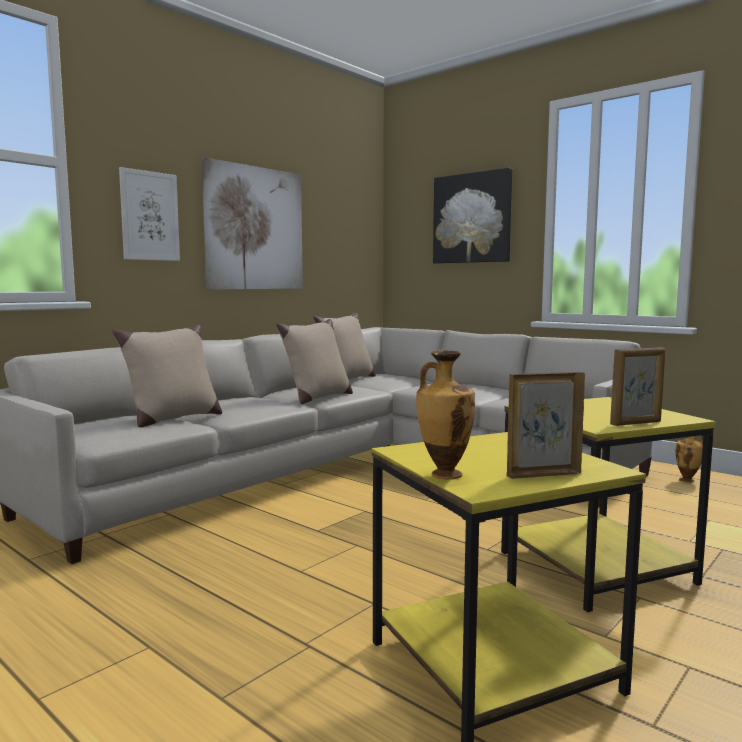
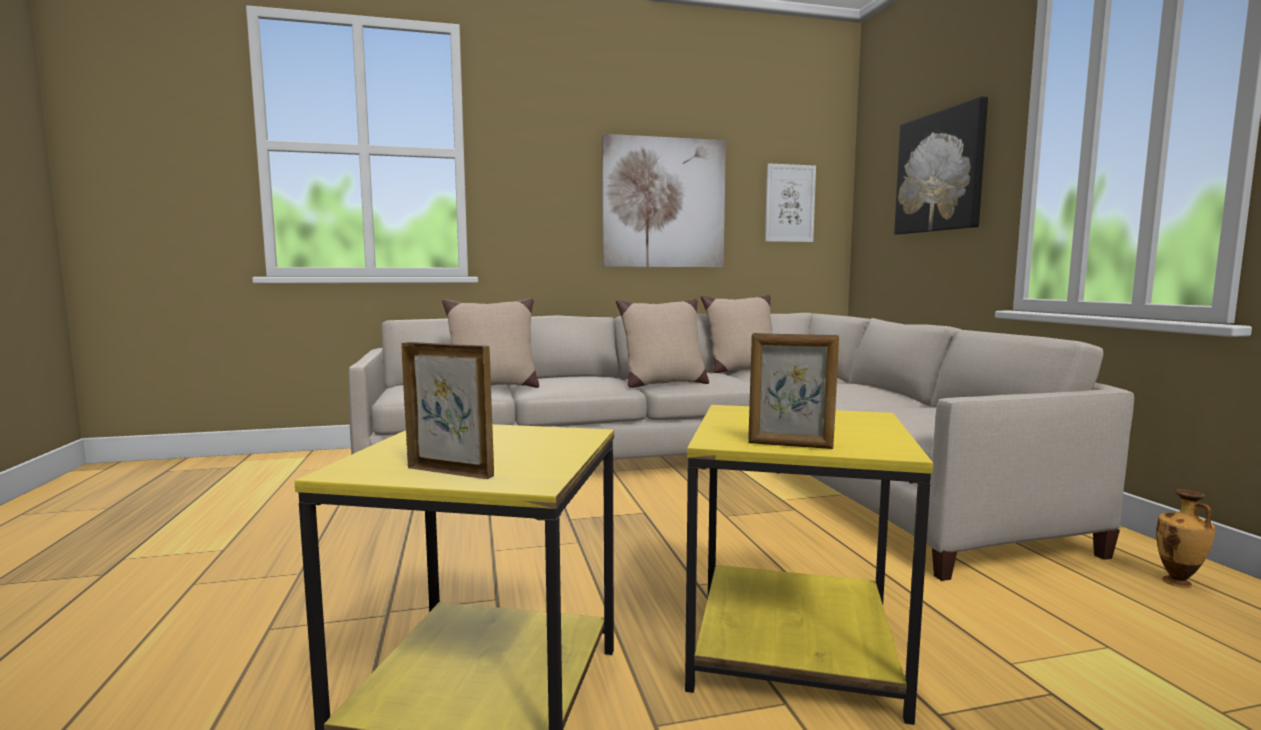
camera: 35 degrees right, 0 degrees up
picture [119,167,180,261] -> picture moved to [765,163,816,242]
vase [416,350,475,480] -> none

